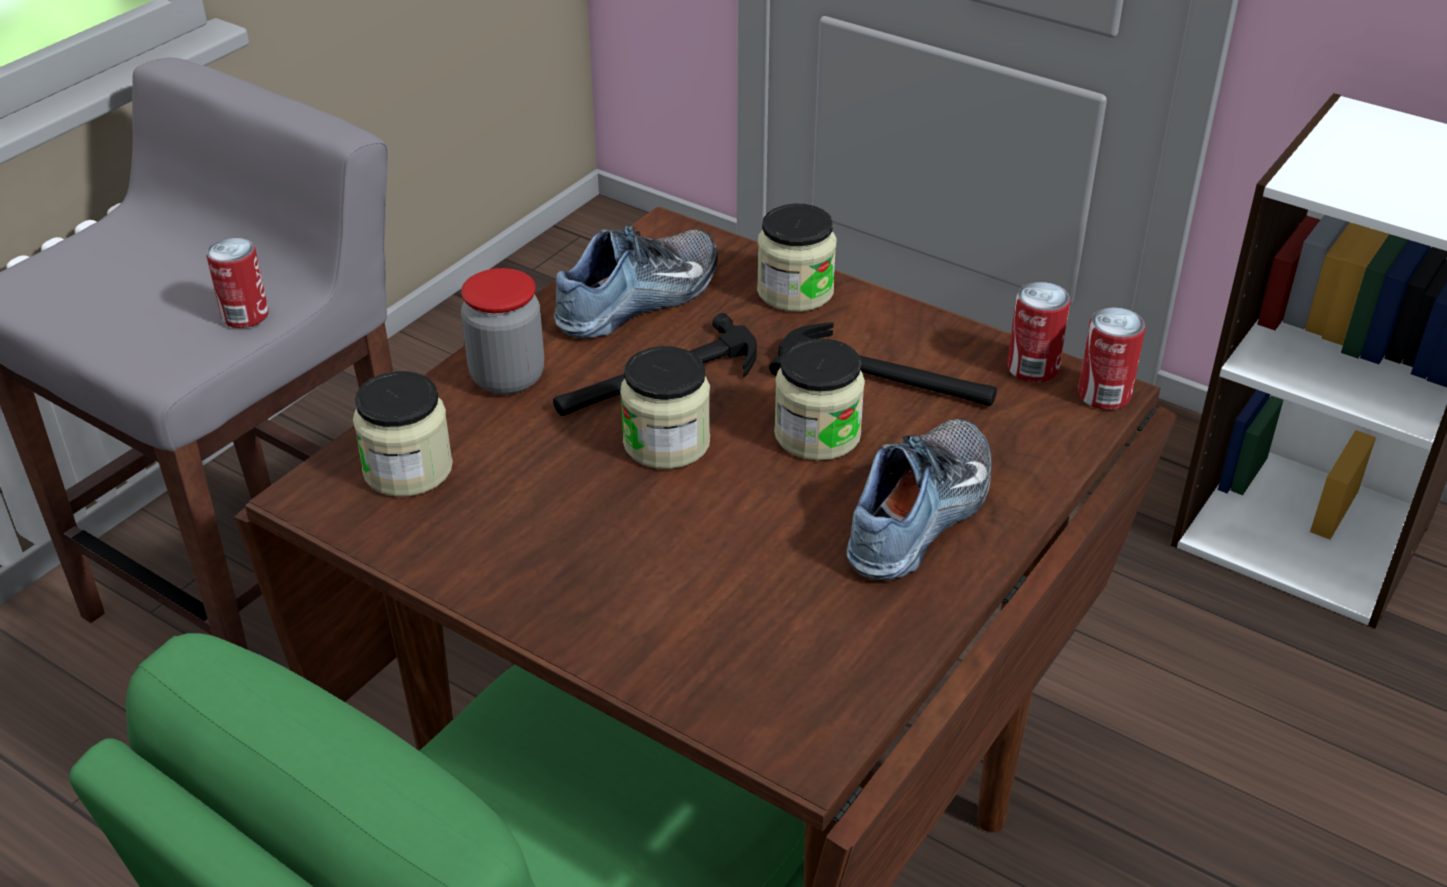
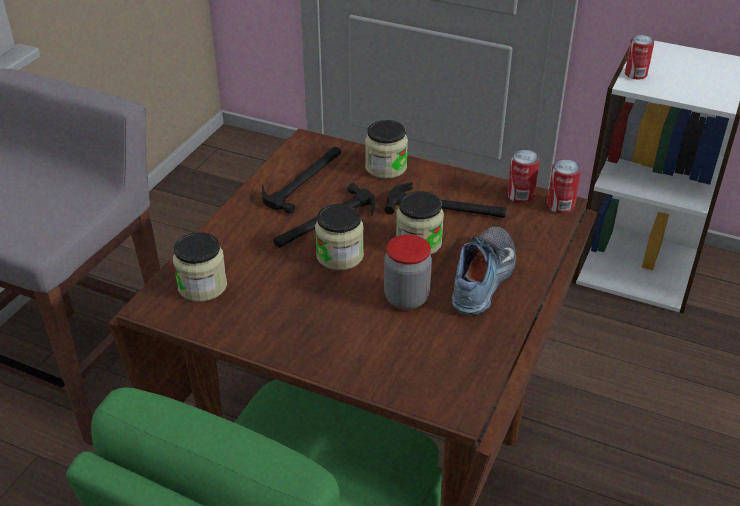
camera: 10 degrees left, 0 degrees up
can [206,238,269,328] -> can moved to [625,35,654,79]
jar [461,268,544,395] -> jar moved to [384,234,432,310]
shoe [554,225,718,338] -> hammer [262,147,341,214]

